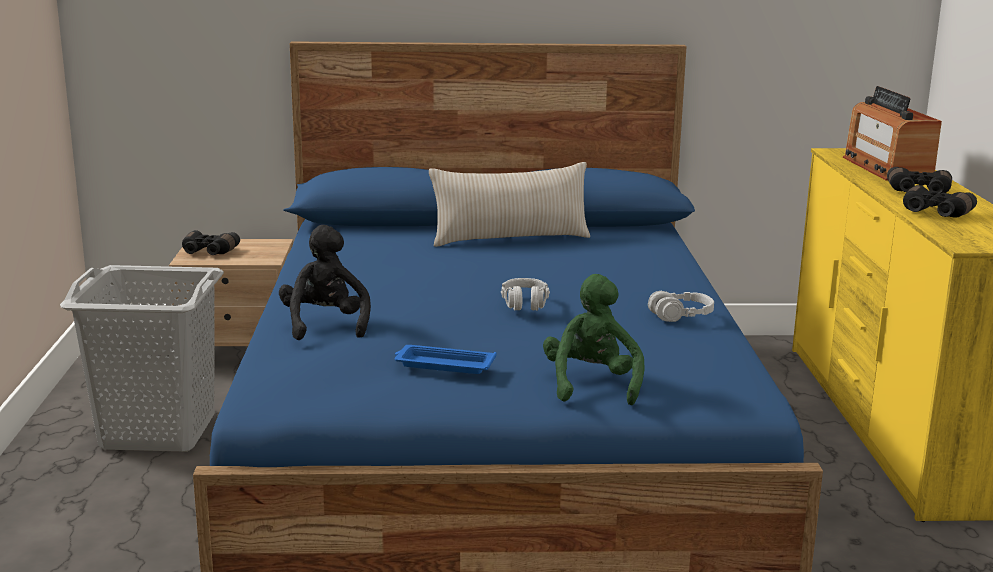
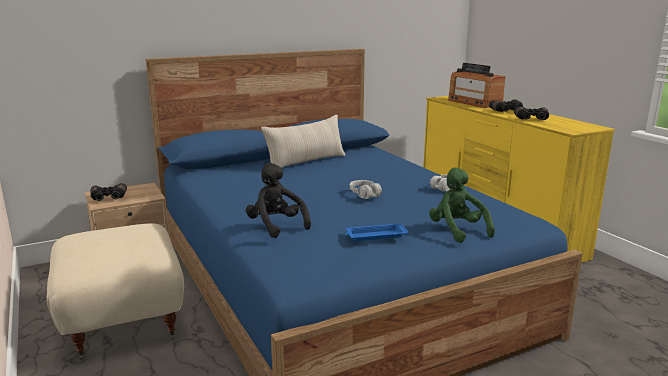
camera: 25 degrees left, 0 degrees up
grey laundry basket [60,265,224,452] -> beige ottoman [47,223,184,360]

